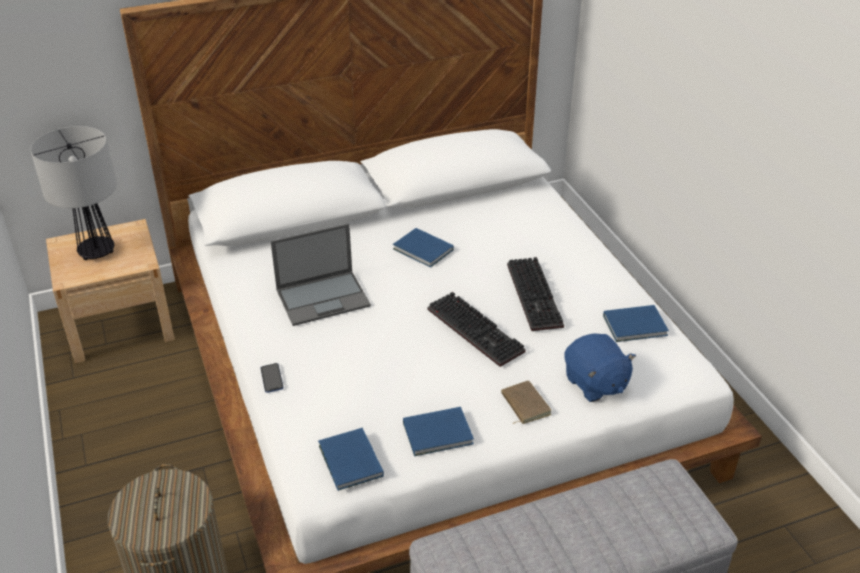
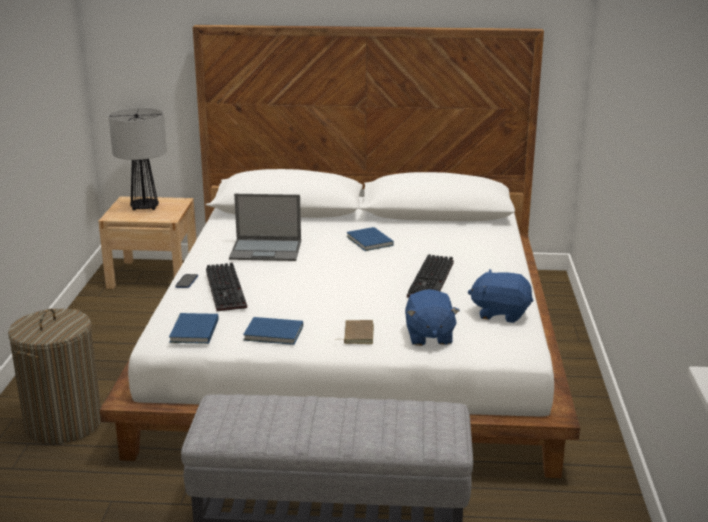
camera: 25 degrees right, 15 degrees down
keyboard [427,292,526,367] -> keyboard moved to [206,262,247,311]
blue book [603,305,669,342] -> blue plush toy [468,269,533,323]

